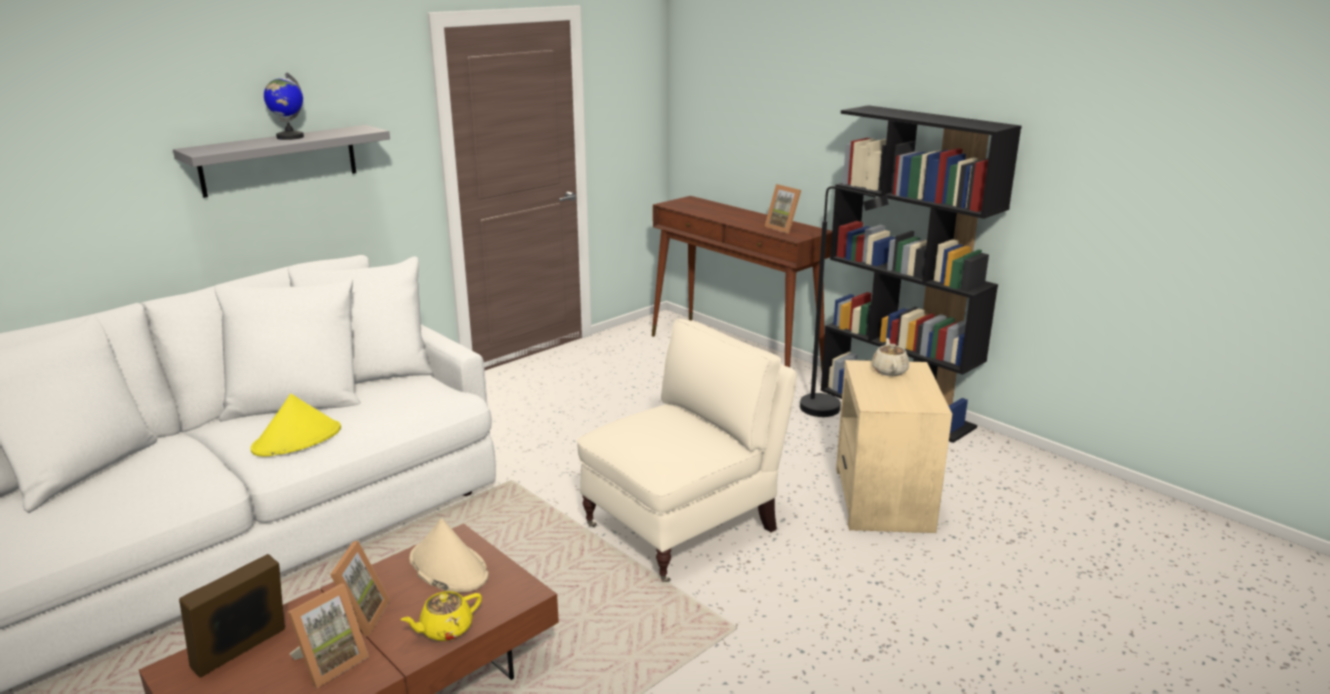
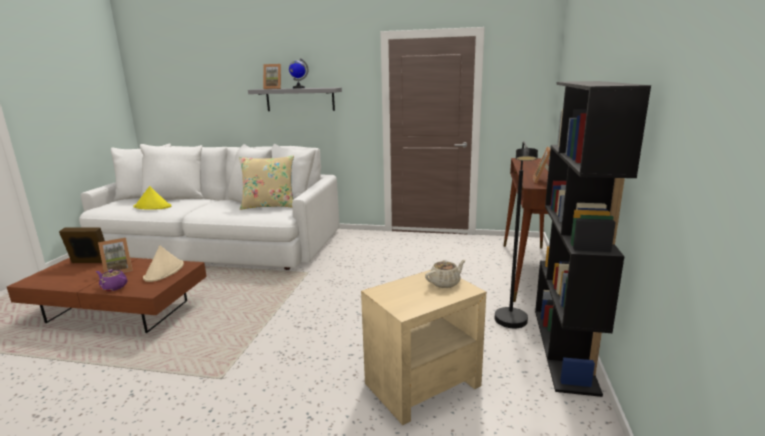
camera: 55 degrees right, 5 degrees down
yellow hat [251,394,341,457] -> yellow hat moved to [134,186,171,210]
picture frame [288,583,369,688] -> picture frame moved to [263,64,281,89]
yellow teapot [401,591,482,641] -> purple teapot [96,269,127,291]
beige armchair [577,319,797,582] -> none
none -> beige pillow [239,155,294,210]

